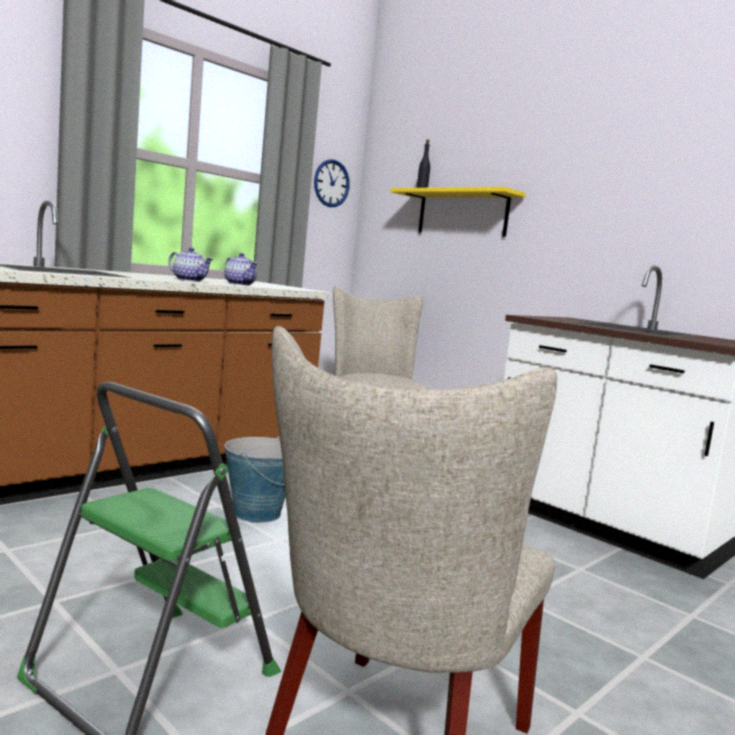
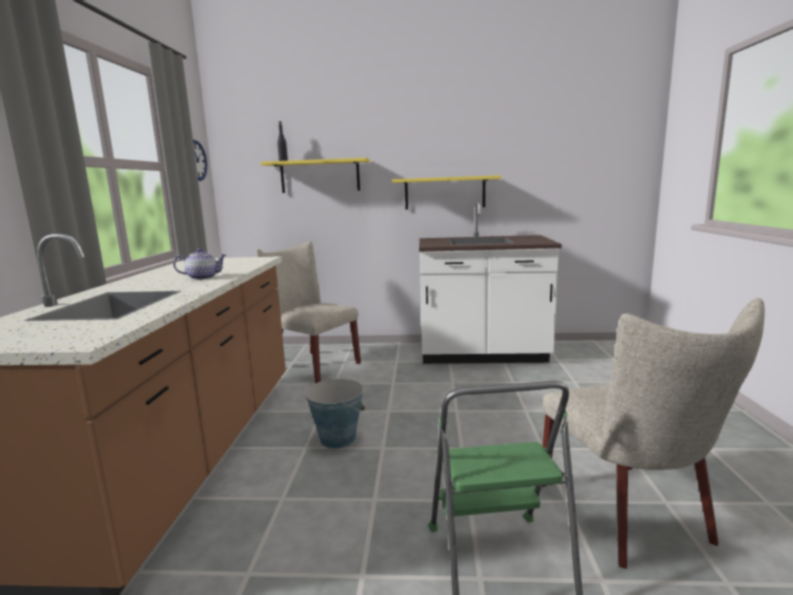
camera: 40 degrees left, 5 degrees up
teapot [224,253,258,286] -> none
none -> yellow shelf [392,175,501,210]

